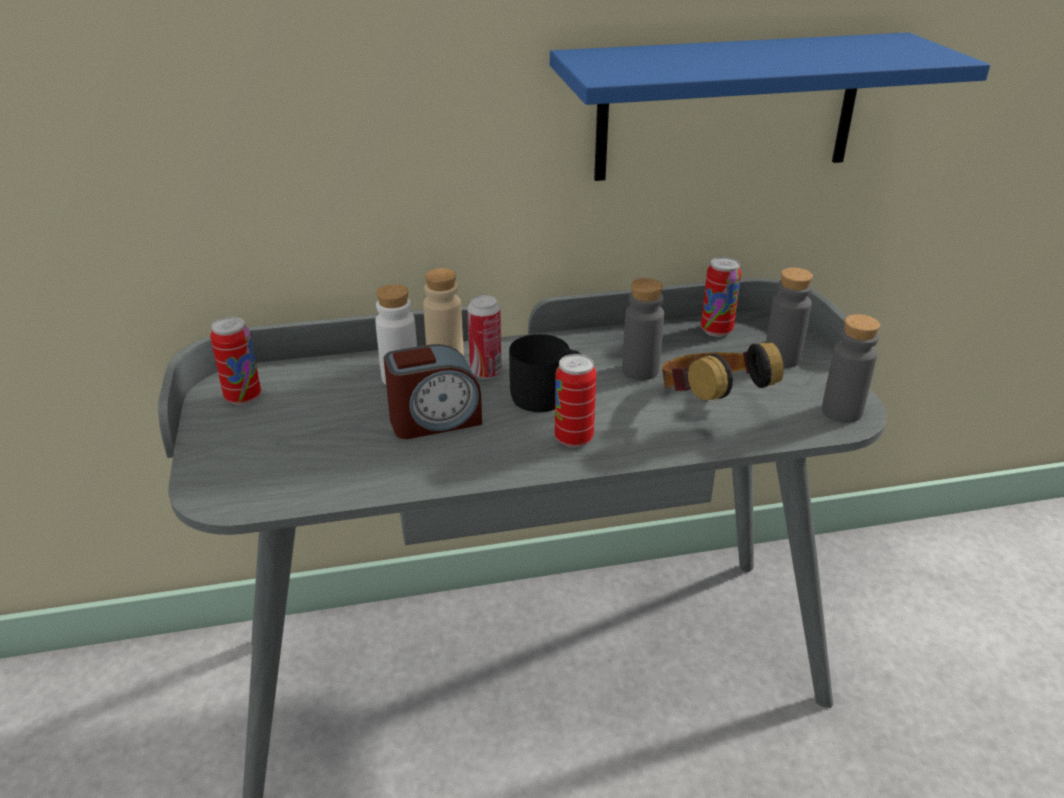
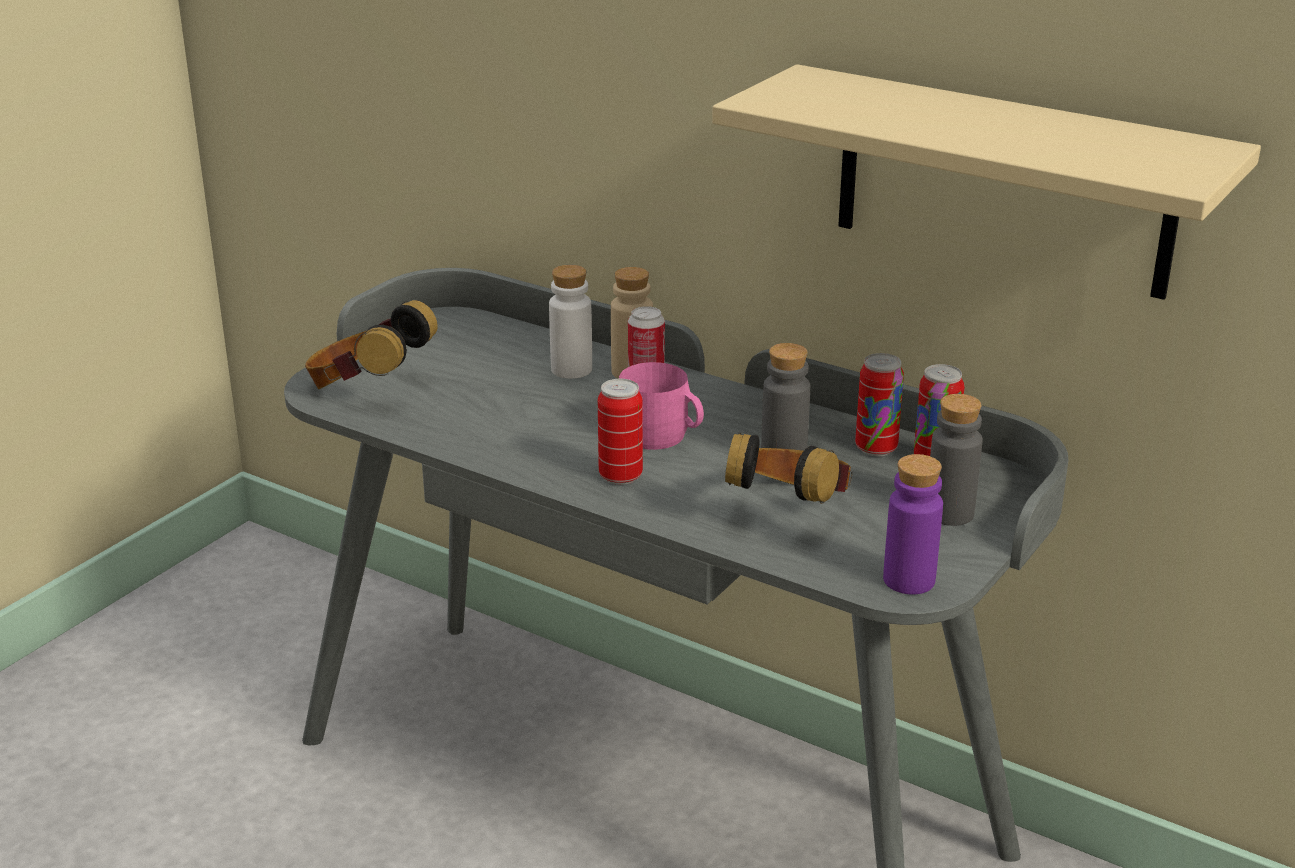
camera: 45 degrees right, 5 degrees down
can [210,317,261,405] -> can moved to [855,353,904,456]
alarm clock [384,344,482,439] -> none
black mug [509,334,582,412] -> pink mug [619,362,704,450]
blue shelf [550,32,990,181] -> beige shelf [712,64,1261,300]
grey bottle [822,314,880,423] -> purple bottle [883,454,943,594]
none -> headphones [305,300,438,389]

